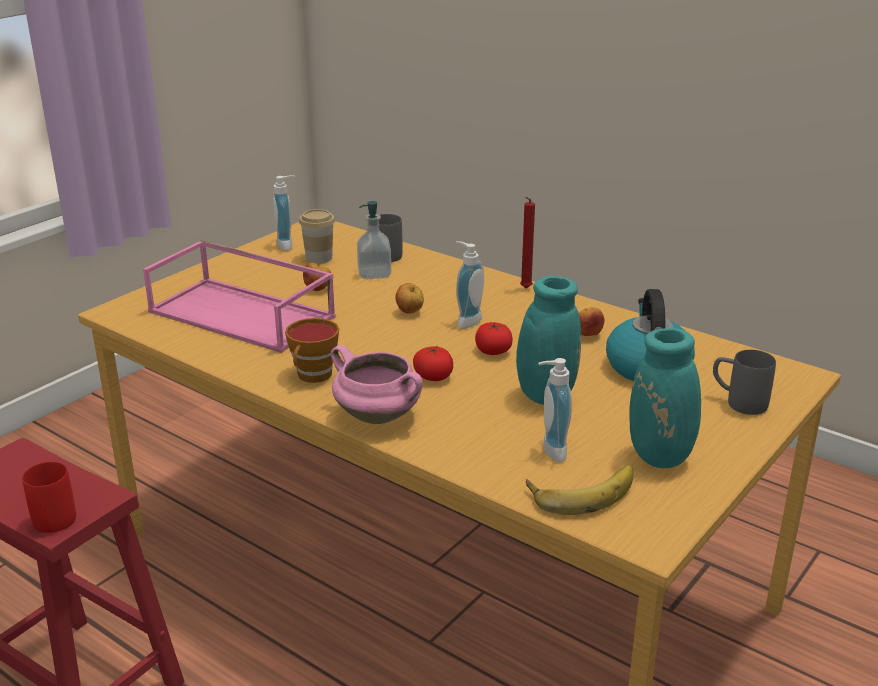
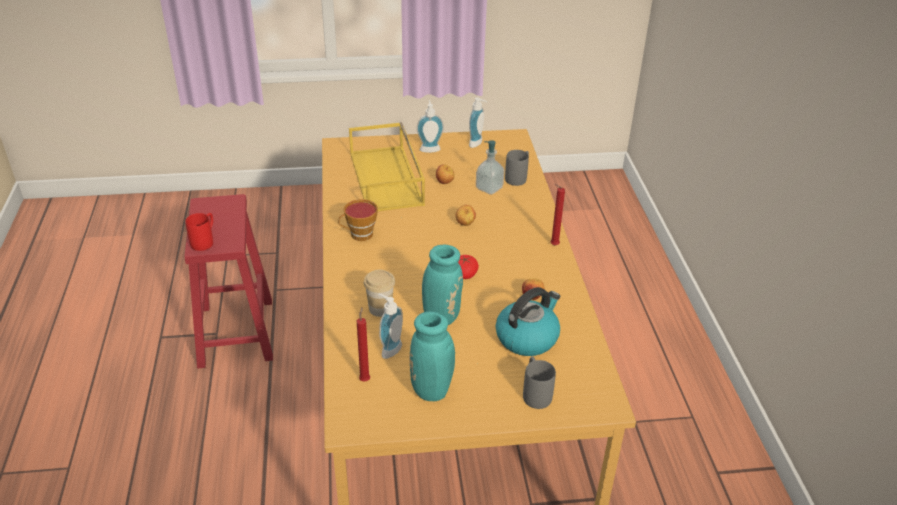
camera: 45 degrees right, 10 degrees up
pink tray [143,240,336,353] -> yellow tray [349,122,425,211]
cup [299,209,335,264] -> cup moved to [364,270,395,317]
pink cooking pot [331,345,423,424] -> none
tomato [413,346,453,381] -> none
soap dispenser [456,241,484,329] -> soap dispenser moved to [417,100,444,153]
banana [526,465,633,515] -> red candle [357,307,370,382]

